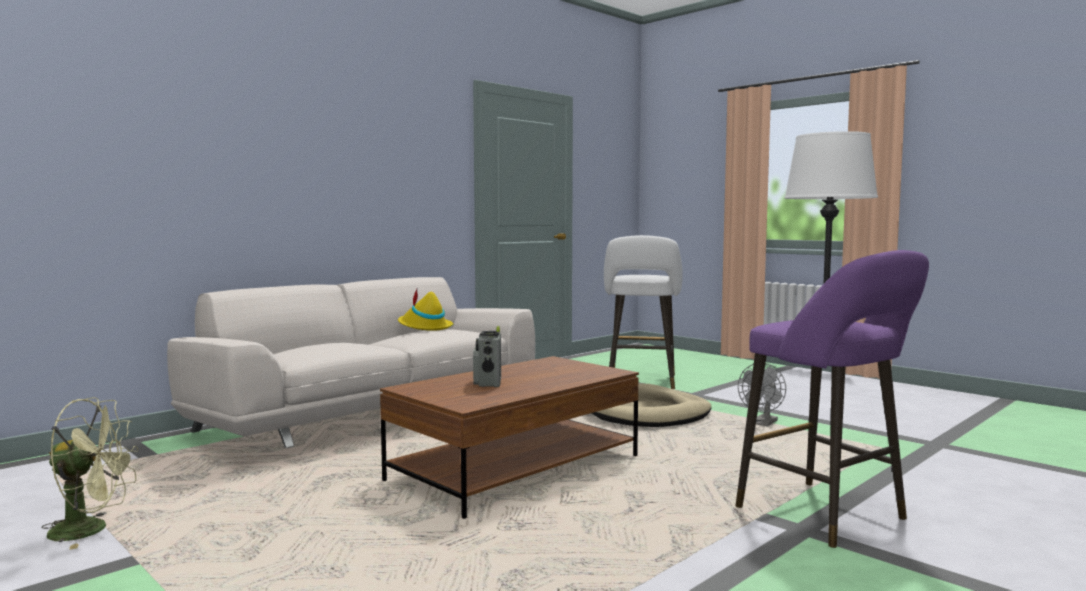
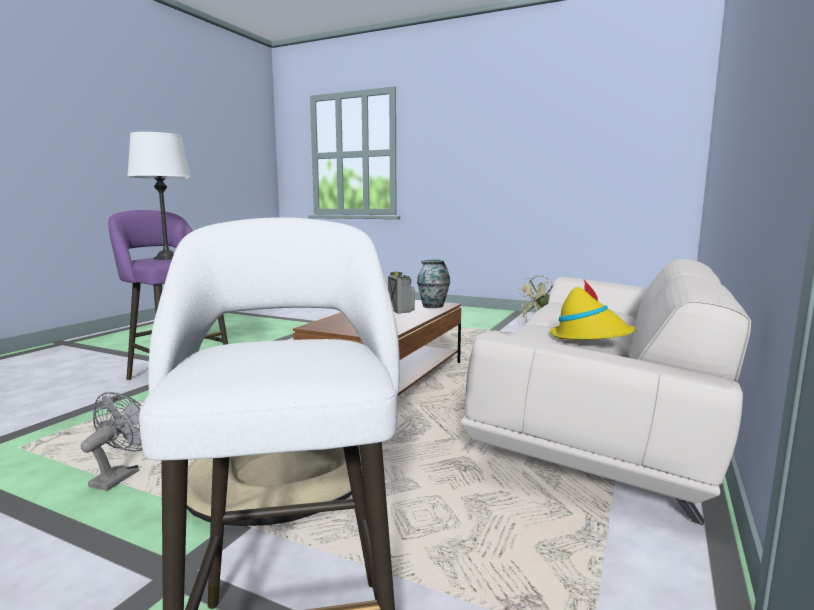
camera: 160 degrees right, 5 degrees up
none -> vase [417,259,450,308]

